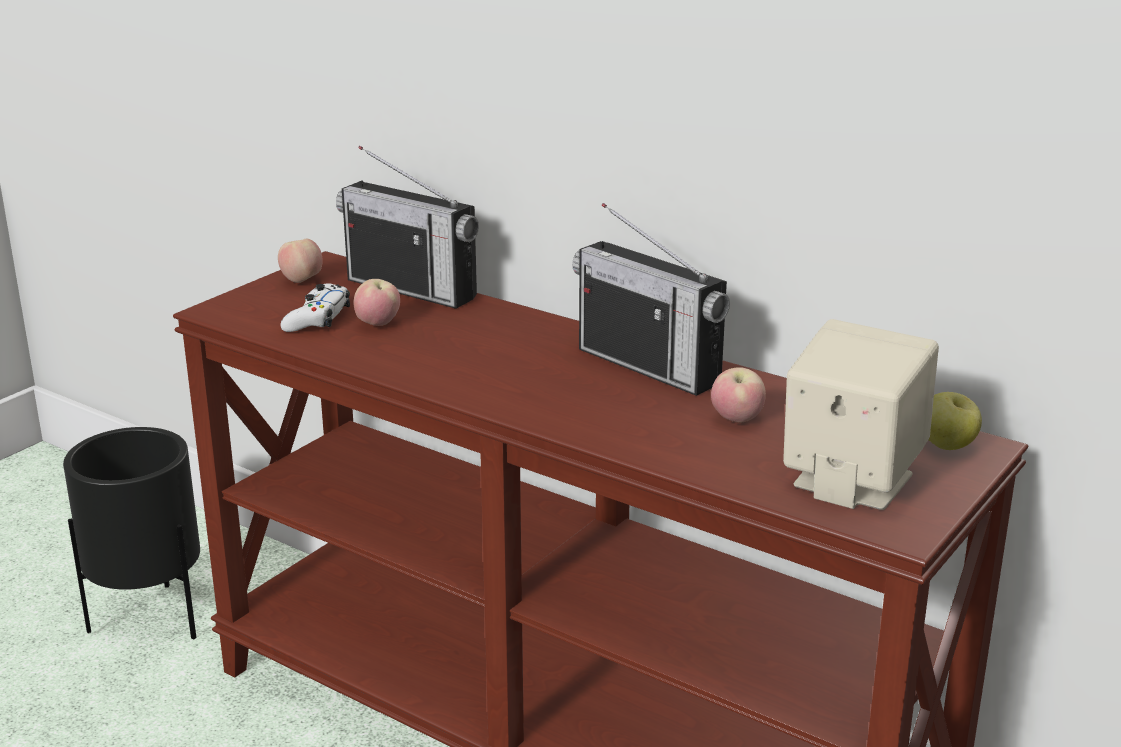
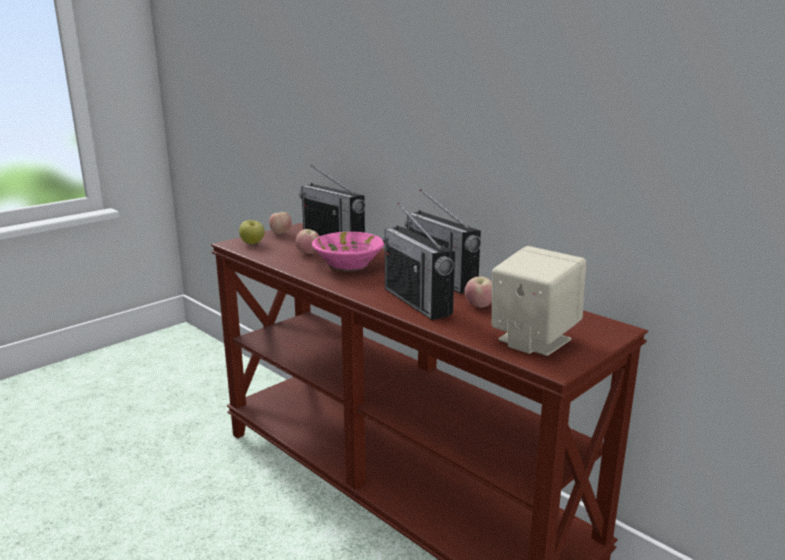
camera: 10 degrees right, 5 degrees down
black planter [63,427,200,639] -> none
white game controller [281,283,350,332] -> none
apple [929,392,982,450] -> apple moved to [239,220,265,244]
none -> pink bowl [312,232,384,272]
none -> radio [382,203,455,320]

